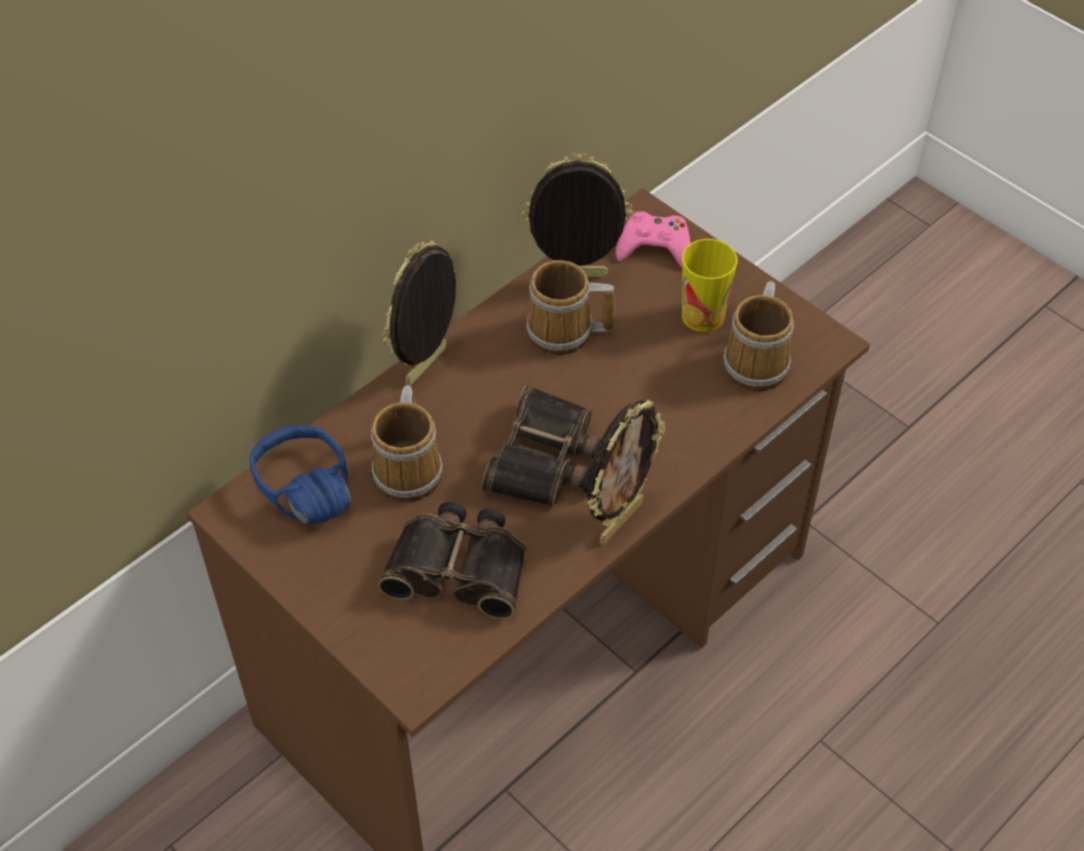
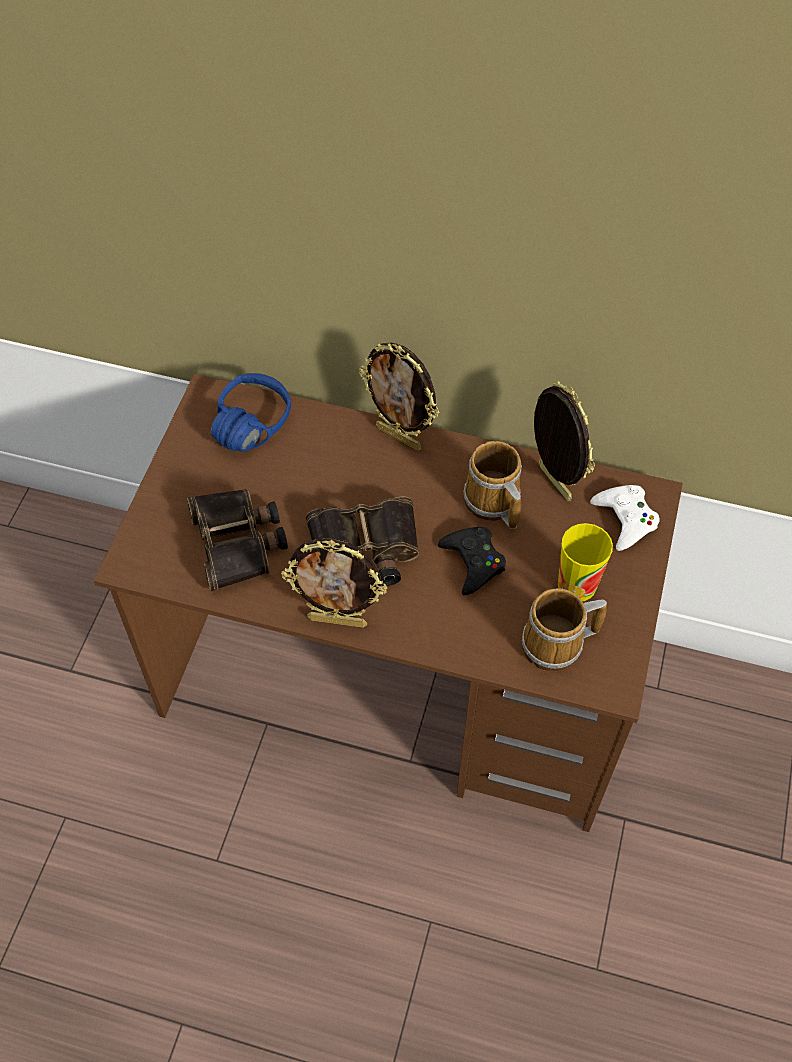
camera: 60 degrees right, 5 degrees up
mug [371,385,443,502] -> none
picture frame [383,240,456,386] -> picture frame turned 150 degrees counterclockwise [359,342,439,451]
pink game controller [616,211,690,267] -> white game controller [590,485,660,551]
none -> black game controller [438,527,506,596]

